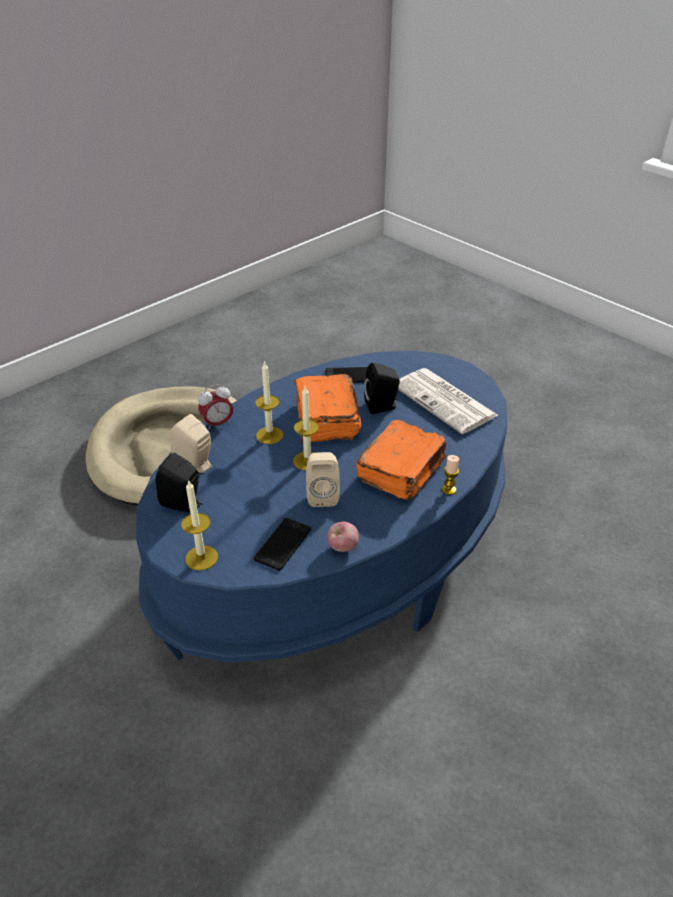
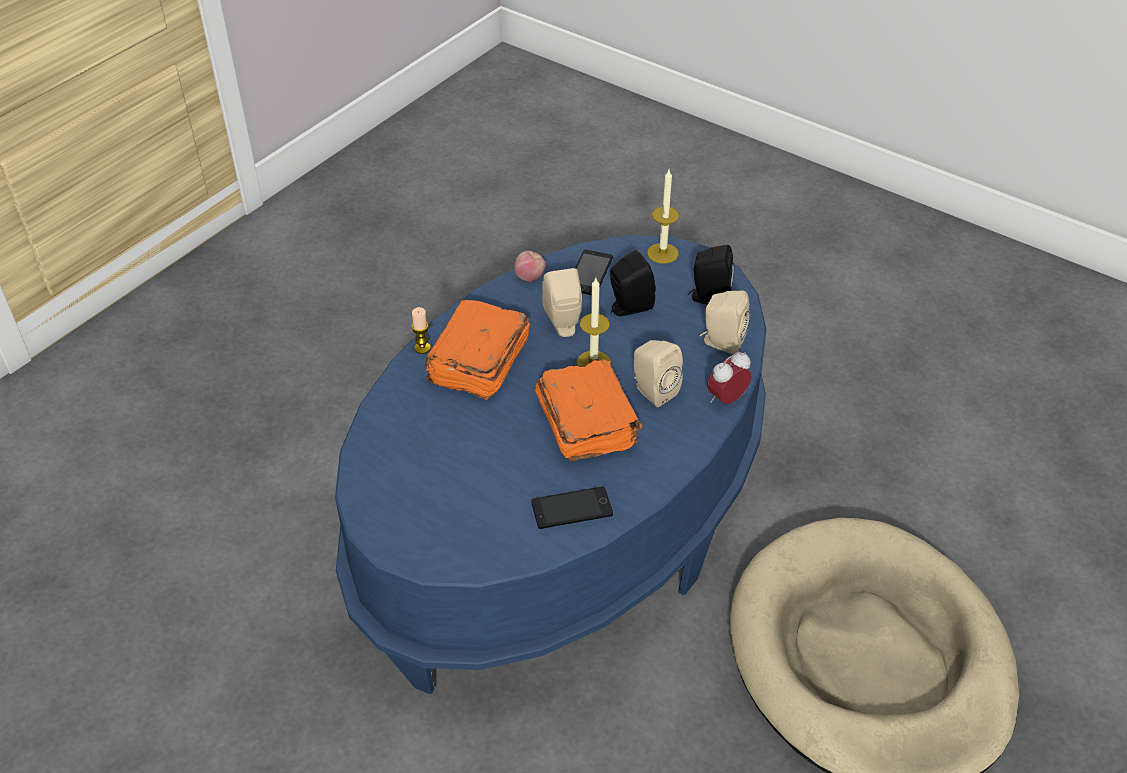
camera: 170 degrees right, 5 degrees up
candle [255,361,283,444] -> beige speaker [633,340,683,407]
black speaker [364,363,400,414] -> black speaker moved to [610,250,656,316]
newspaper [398,368,499,434] -> none

